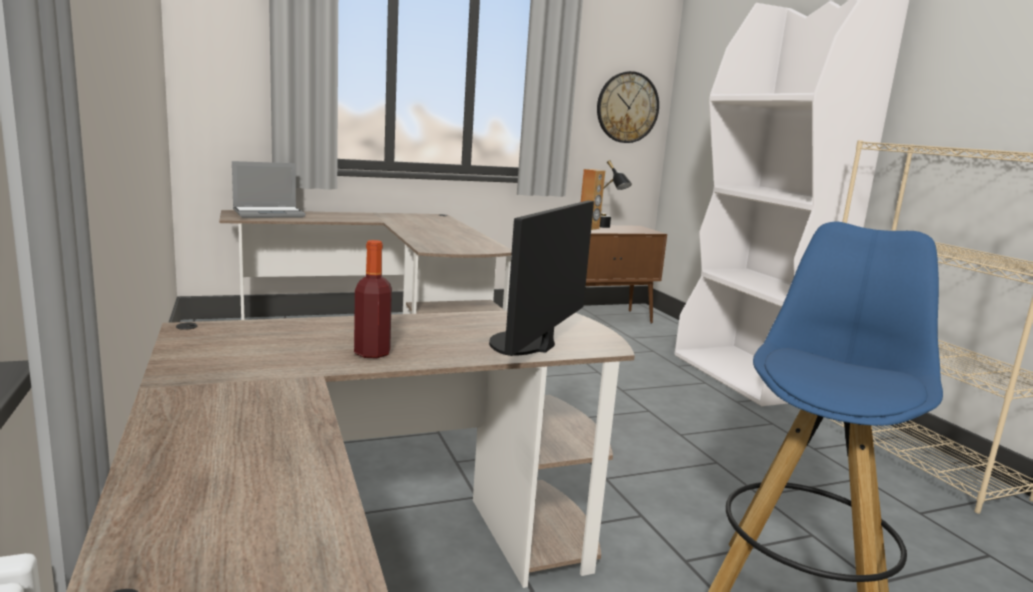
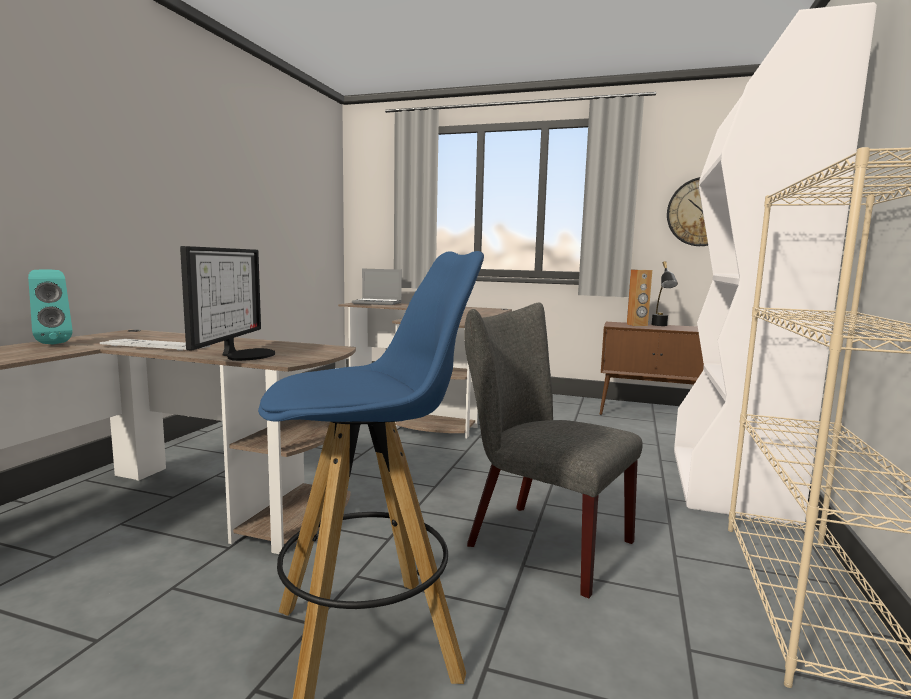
camera: 40 degrees right, 5 degrees down
bottle [354,240,392,359] -> keyboard [100,339,210,351]
monitor [489,200,594,356] -> monitor turned 120 degrees clockwise [180,246,275,361]
none -> turquoise speaker [28,269,73,344]
none -> grey chair [464,303,643,599]

